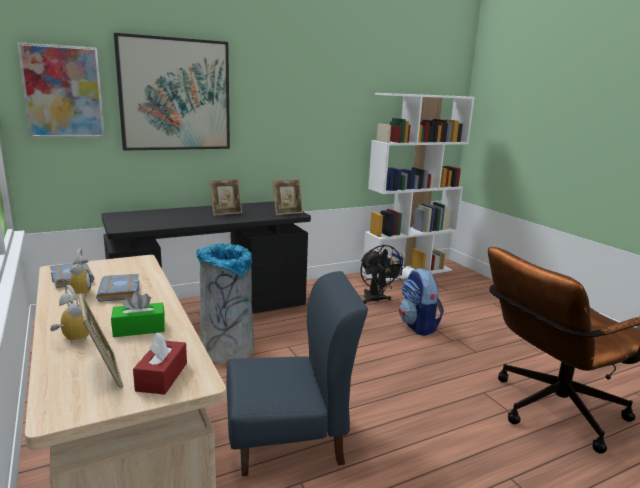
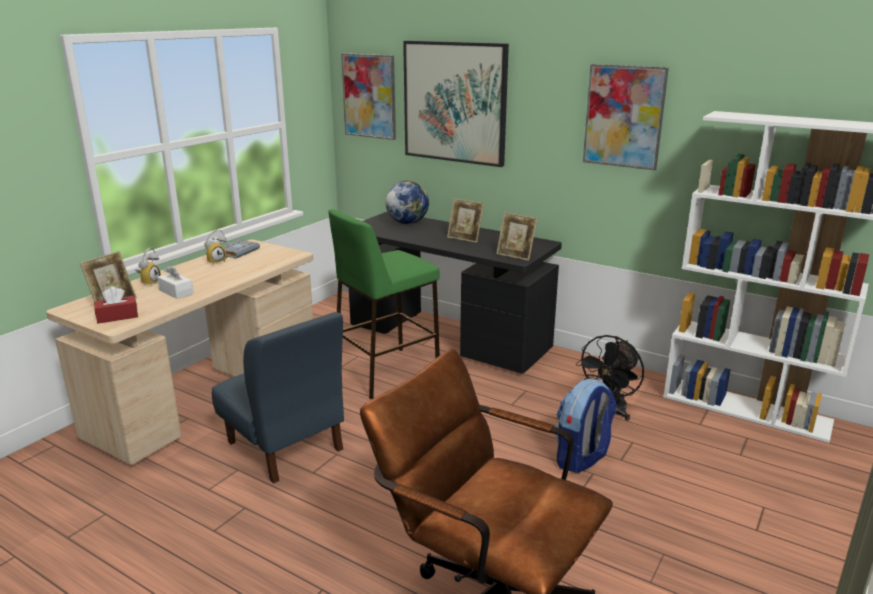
camera: 60 degrees right, 5 degrees up
grey book [96,274,139,302] -> none
green tissue box [111,291,165,337] -> white tissue box [157,265,194,299]
grey trash can [196,243,254,363] -> green stool [328,209,440,399]
none -> globe [386,181,429,224]
none -> picture [583,64,669,170]

